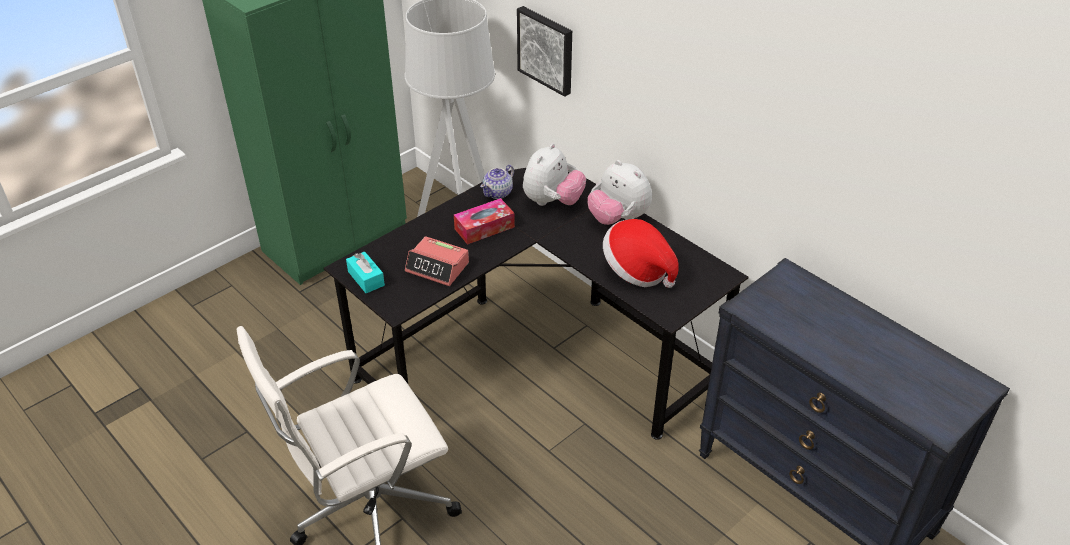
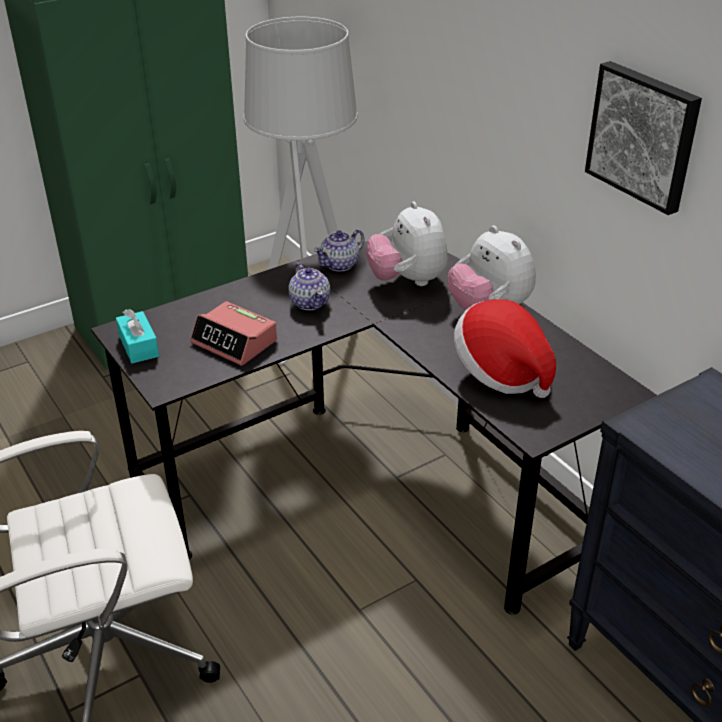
camera: 10 degrees right, 5 degrees down
tissue box [454,198,515,245] -> teapot [288,263,330,310]
picture [517,6,572,97] -> picture moved to [585,61,702,215]
plush toy [523,143,586,206] -> plush toy turned 120 degrees clockwise [366,201,448,286]

